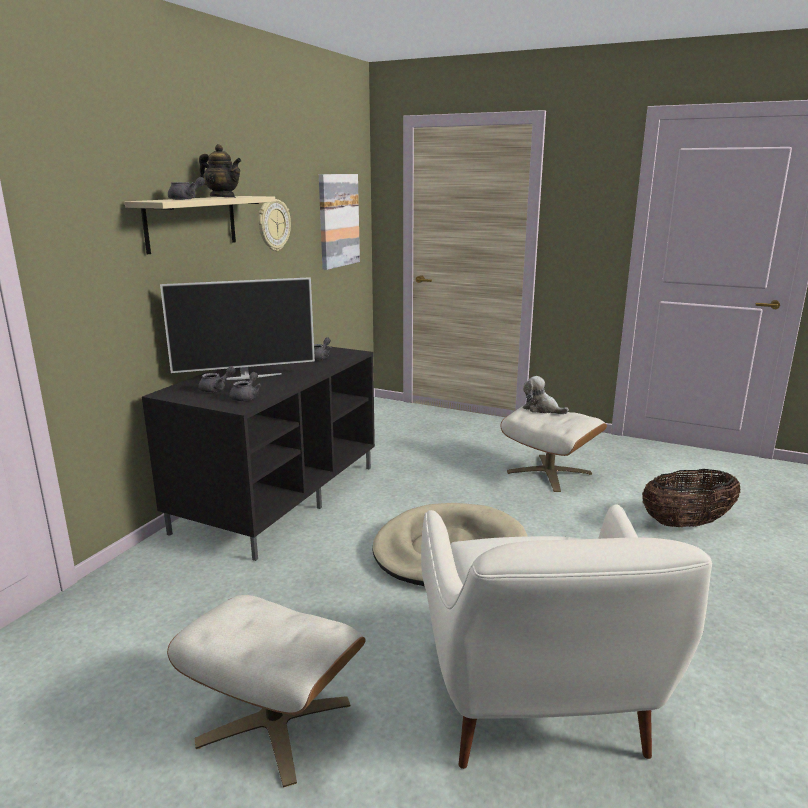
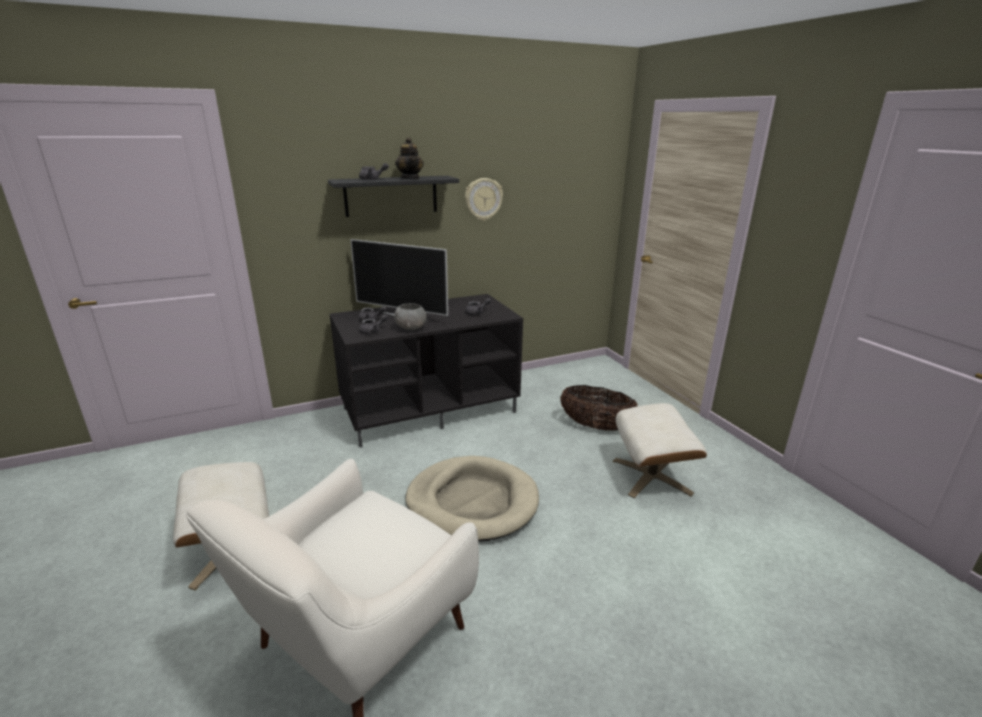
camera: 40 degrees right, 5 degrees up
beige shelf [125,196,275,254] -> black shelf [328,176,459,217]
picture [319,174,360,270] -> none
plush toy [523,376,569,414] -> none
basket [642,469,741,527] -> basket moved to [560,385,638,431]
none -> grey bowl [394,303,426,330]

